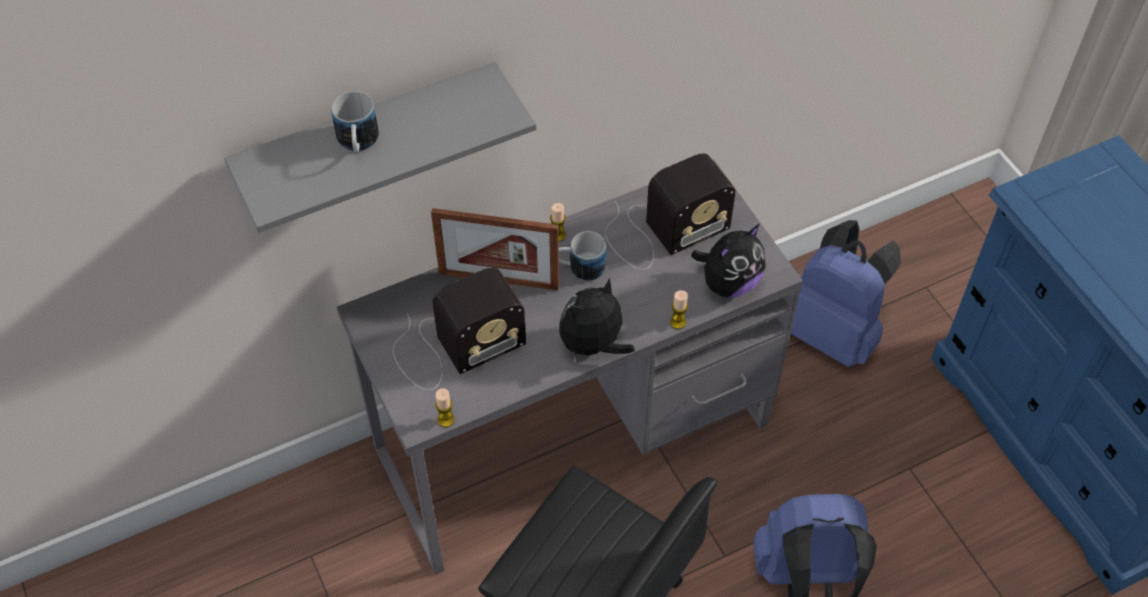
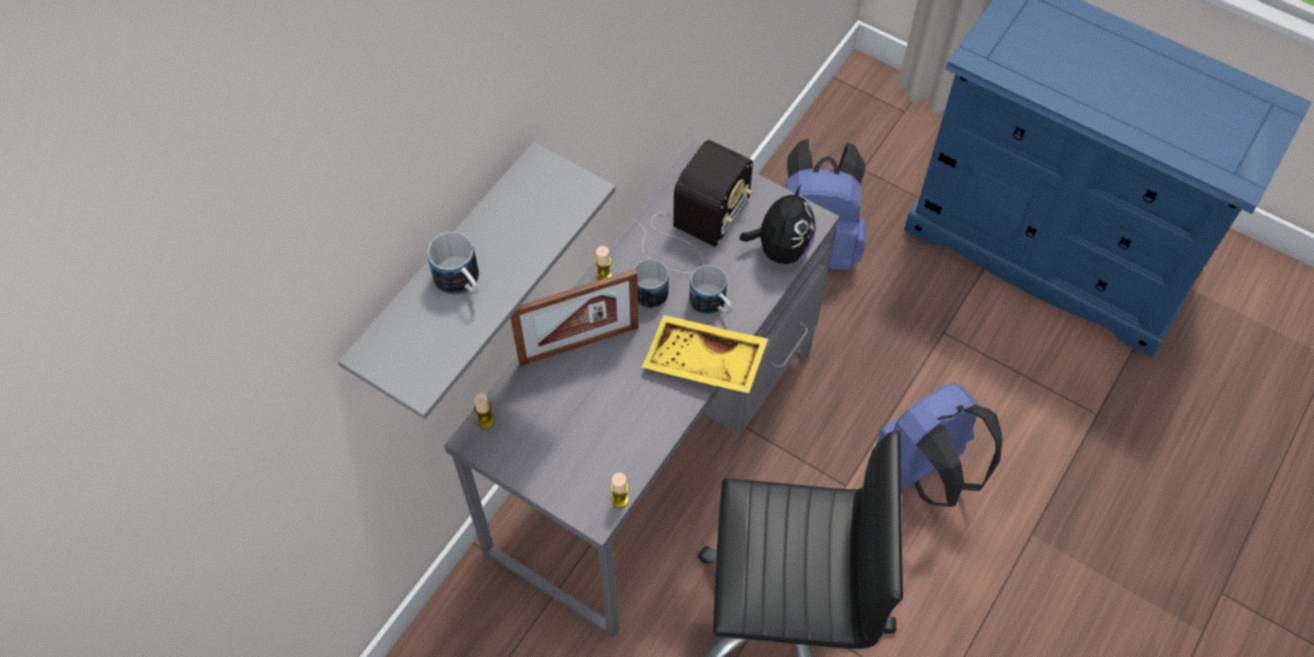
camera: 30 degrees left, 5 degrees up
radio [393,268,526,391] -> none
plush toy [559,278,635,365] -> yellow tray [642,315,768,393]
candle [670,290,688,329] -> candle moved to [474,393,495,429]
none -> mug [690,265,732,314]

